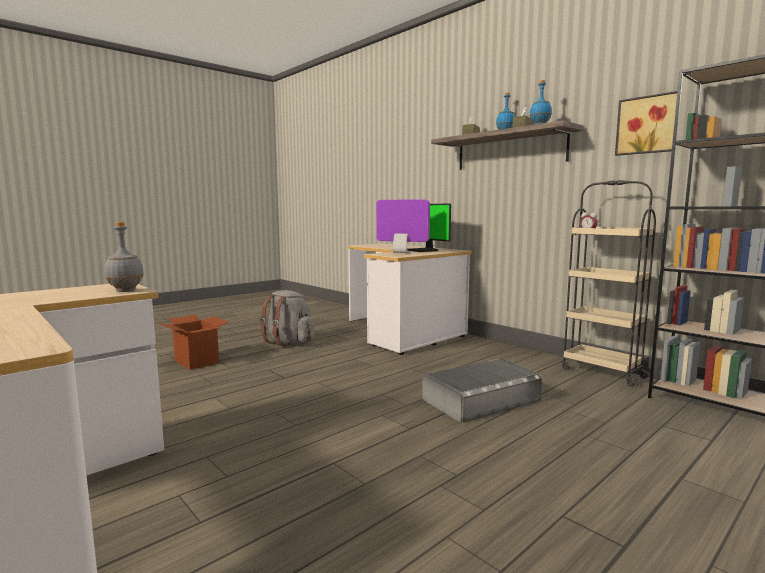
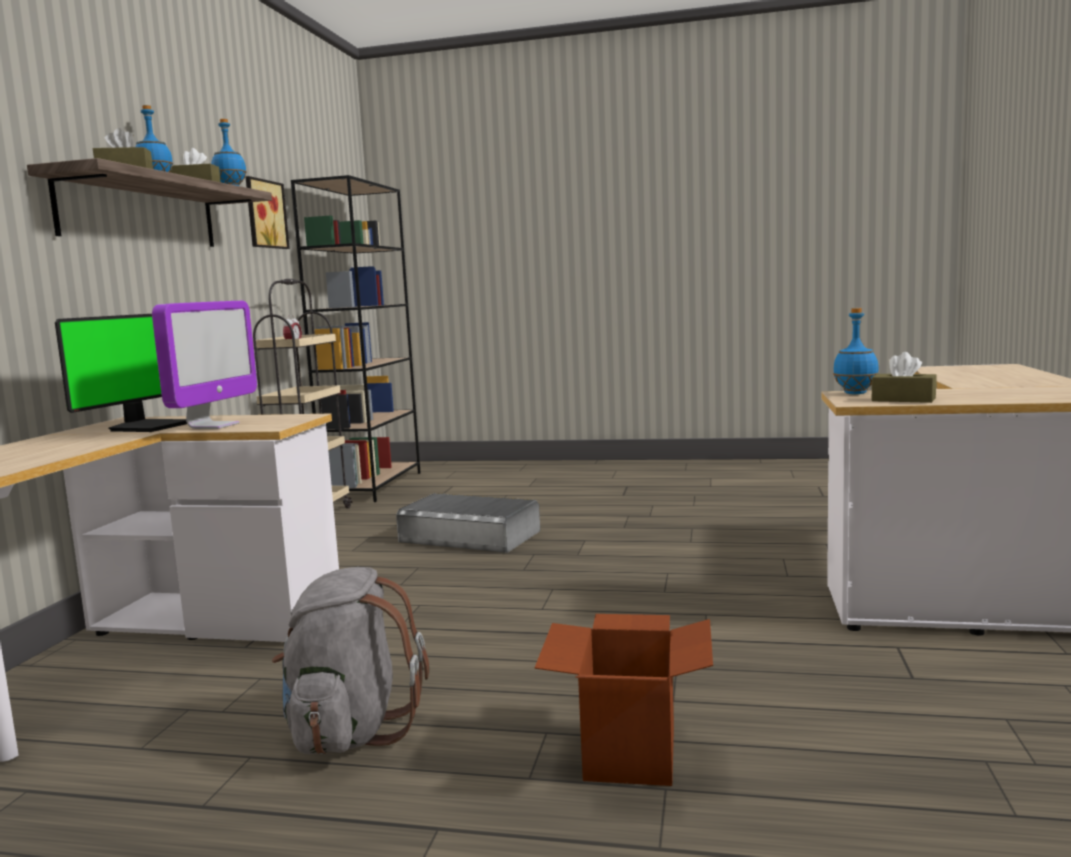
camera: 125 degrees left, 0 degrees up
grey bottle [104,222,144,292] -> blue bottle [833,308,879,394]
monitor [376,199,430,253] -> monitor turned 150 degrees counterclockwise [152,301,257,429]
none -> brown tissue box [871,352,937,403]

